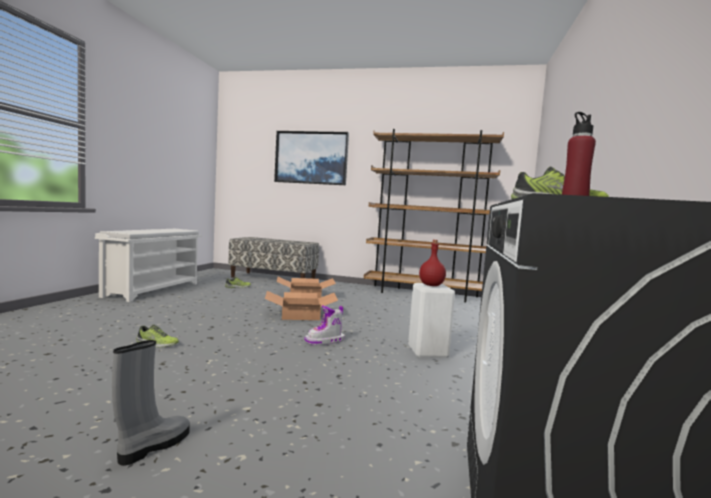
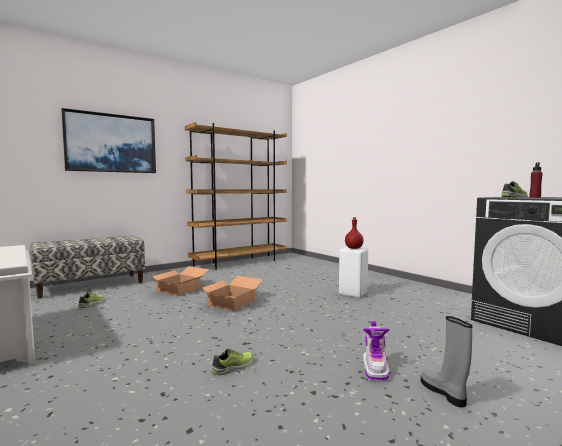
camera: 50 degrees left, 0 degrees up
boot [304,305,345,345] -> boot moved to [363,321,390,382]

